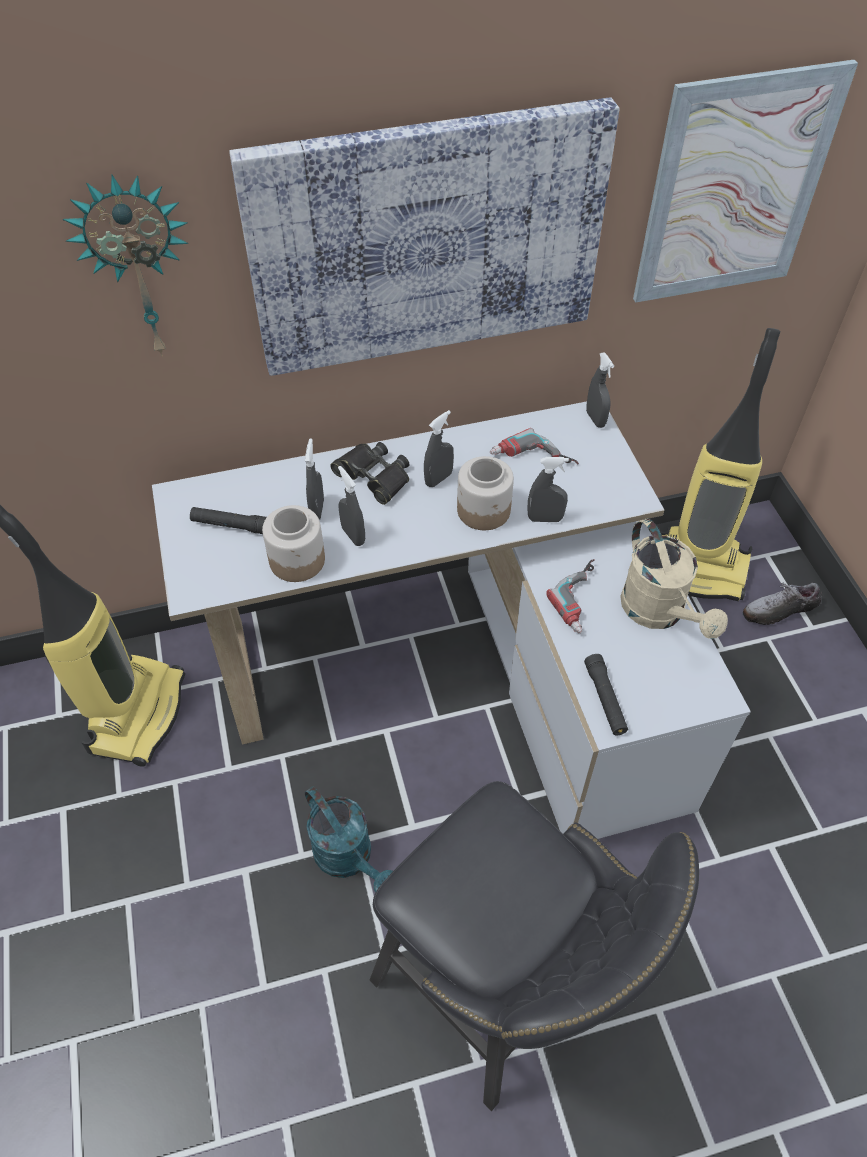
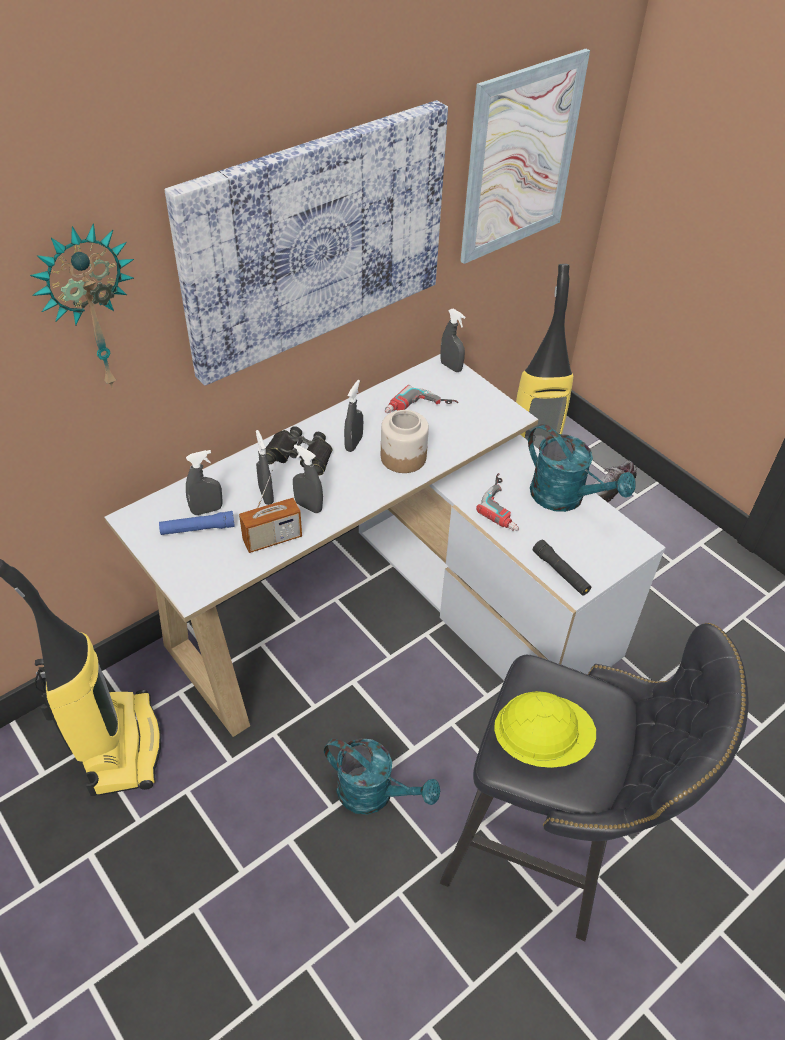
camera: 25 degrees left, 5 degrees down
black flashlight [190,507,267,534] -> blue flashlight [159,511,235,535]
jar [262,505,325,582] -> radio [239,469,302,553]
grey spray bottle [527,457,569,522] -> grey spray bottle moved to [186,450,223,515]
beige watering can [620,519,728,639] -> turquoise watering can [528,424,635,512]
none -> yellow hard hat [494,691,596,768]

